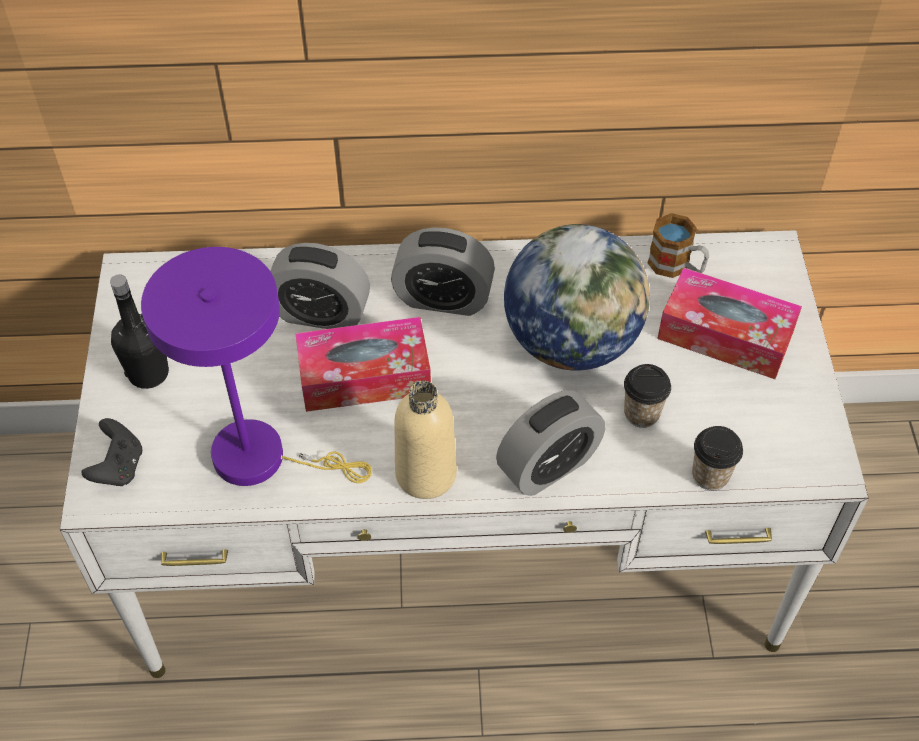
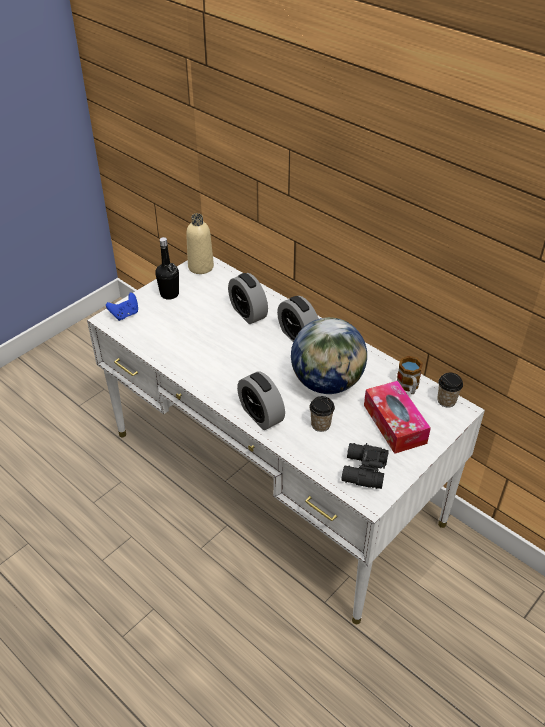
camera: 45 degrees right, 10 degrees down
black game controller [82,418,142,486] -> blue game controller [106,293,138,321]
purple table lamp [141,247,372,486] -> none
tissue box [295,317,431,412] -> none
beige bottle [394,381,457,499] -> beige bottle moved to [186,213,214,274]
alarm clock [496,390,605,496] -> alarm clock turned 45 degrees clockwise [237,371,285,430]
cup [692,426,743,490] -> cup moved to [437,373,463,408]
none -> black binoculars [341,443,389,489]

